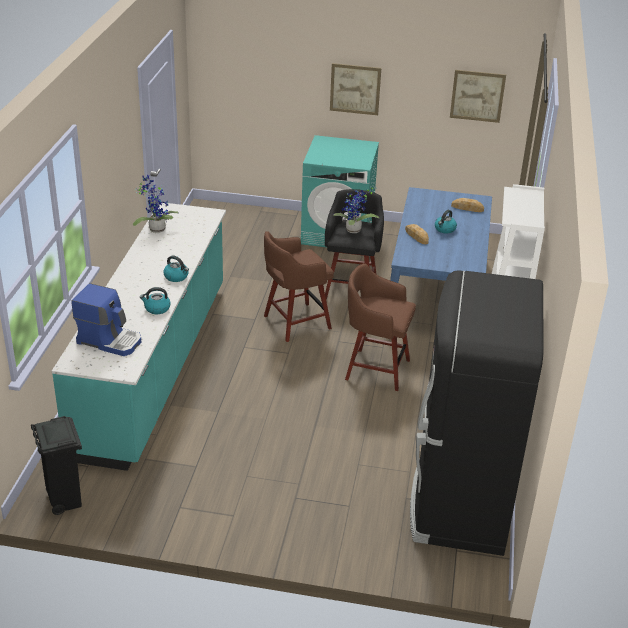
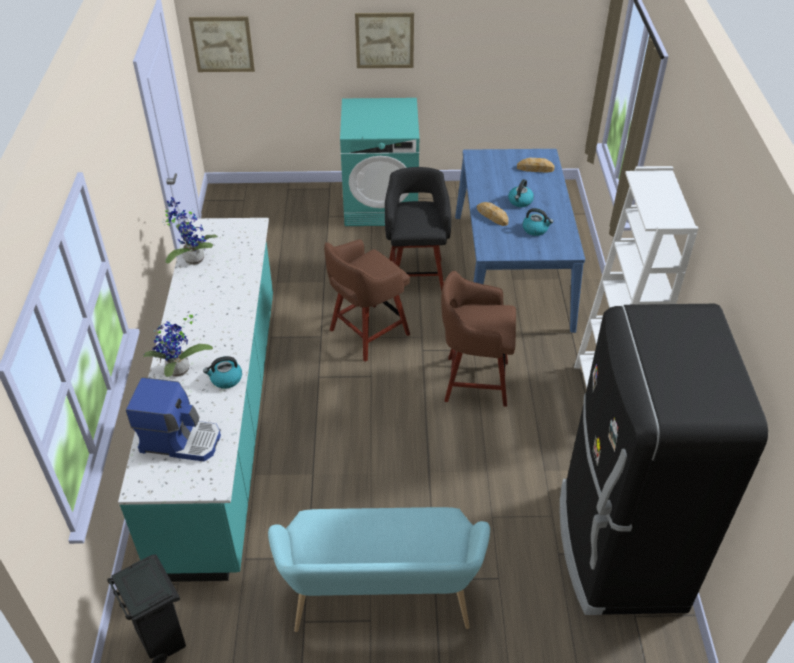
camera: 10 degrees left, 10 degrees up
kettle [163,255,189,282] -> kettle moved to [522,208,553,236]
potted plant [333,187,379,233] -> potted plant moved to [143,314,213,377]
picture [450,70,506,123] -> picture moved to [189,17,255,72]
none -> turquoise bench [268,507,490,632]

